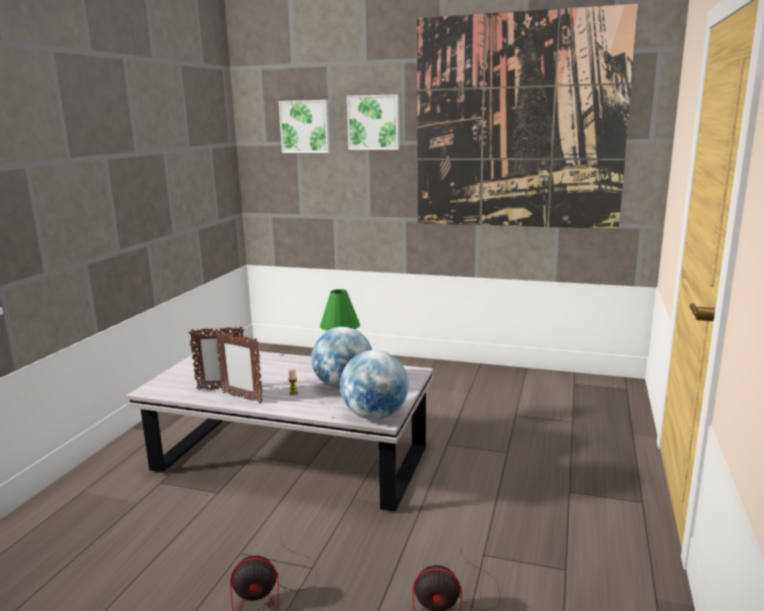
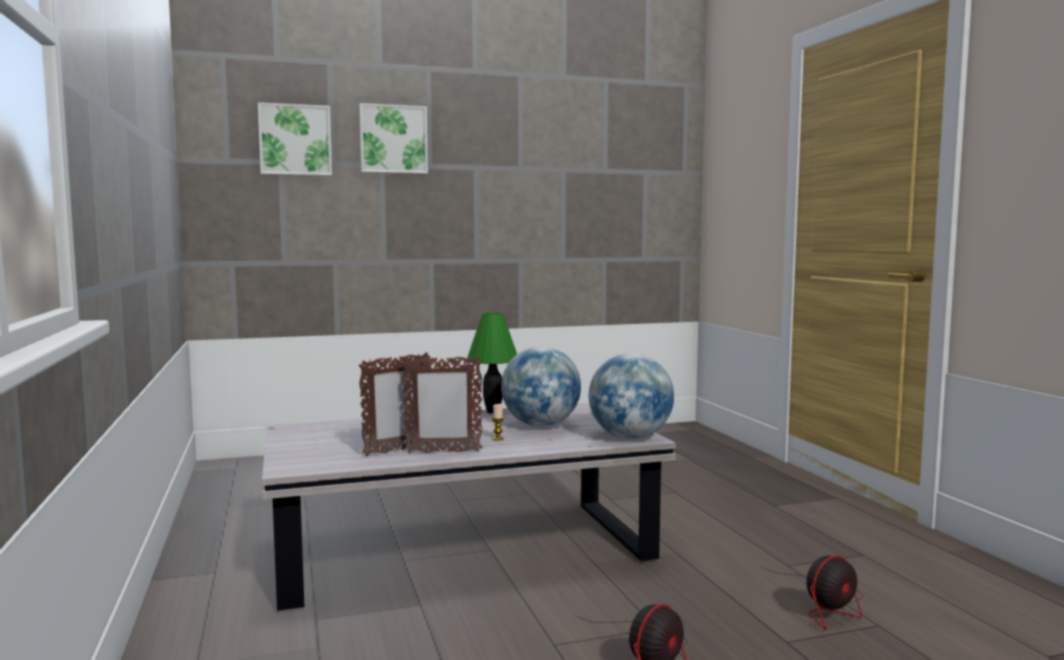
camera: 35 degrees left, 10 degrees down
picture [417,4,638,229] -> none

